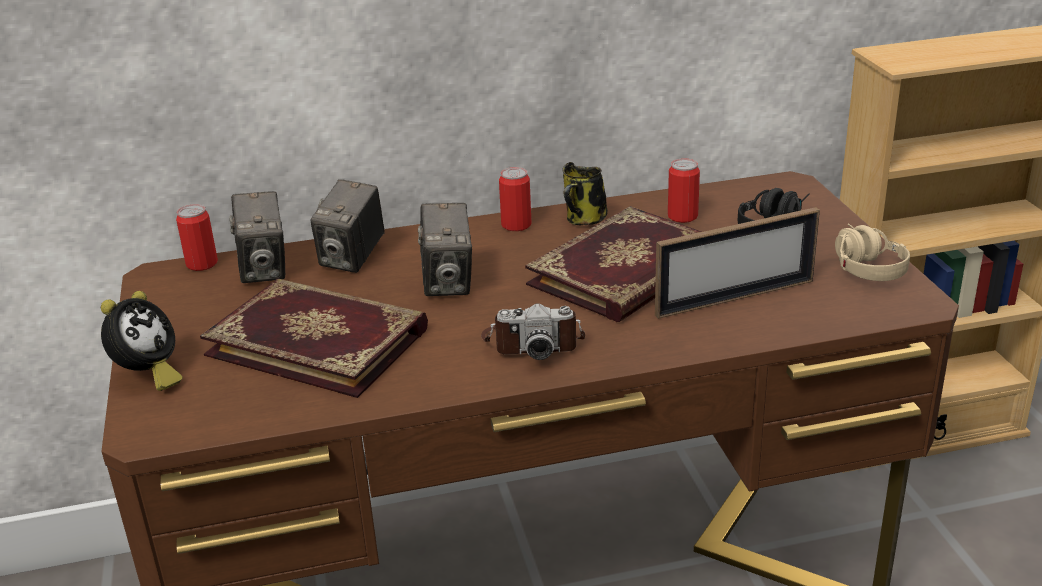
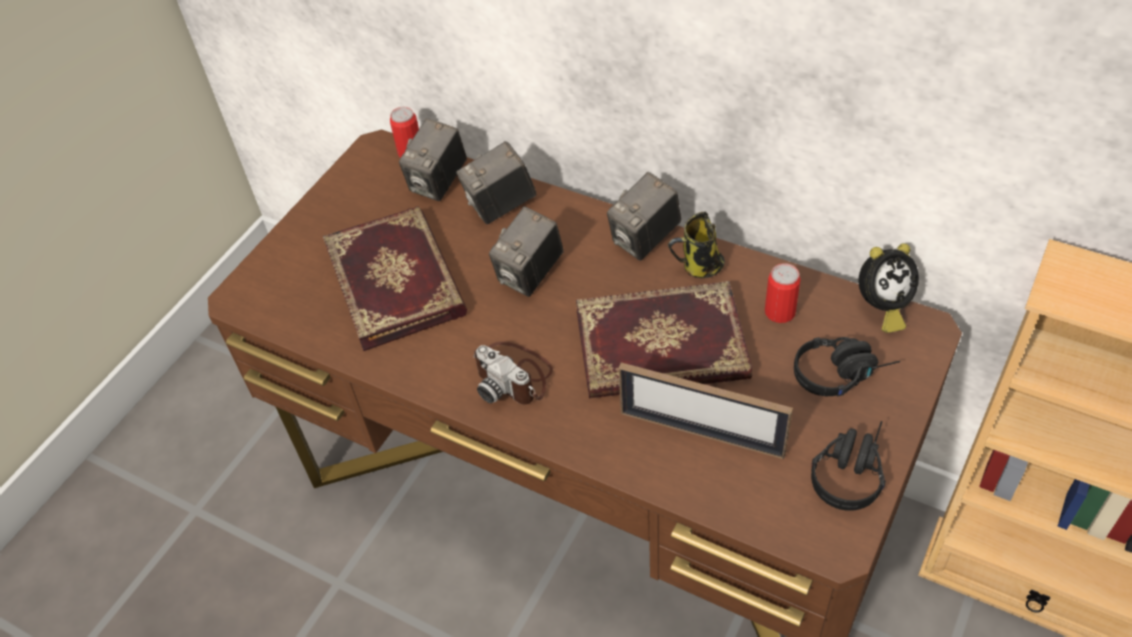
camera: 45 degrees right, 20 degrees up
alarm clock [101,291,183,391] -> alarm clock moved to [858,243,919,333]
can [499,167,532,231] -> camera [607,172,681,261]
beige headphones [835,223,910,281] -> black headphones [811,421,886,511]

